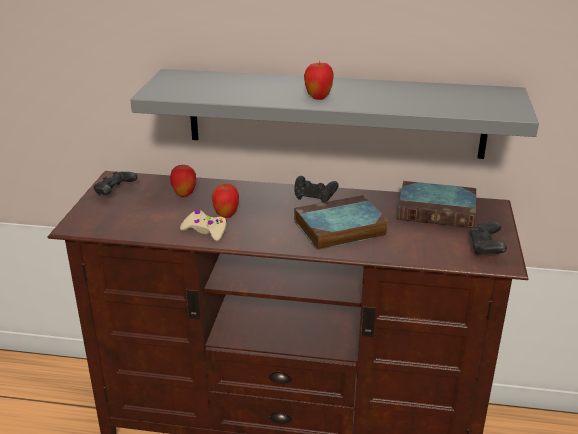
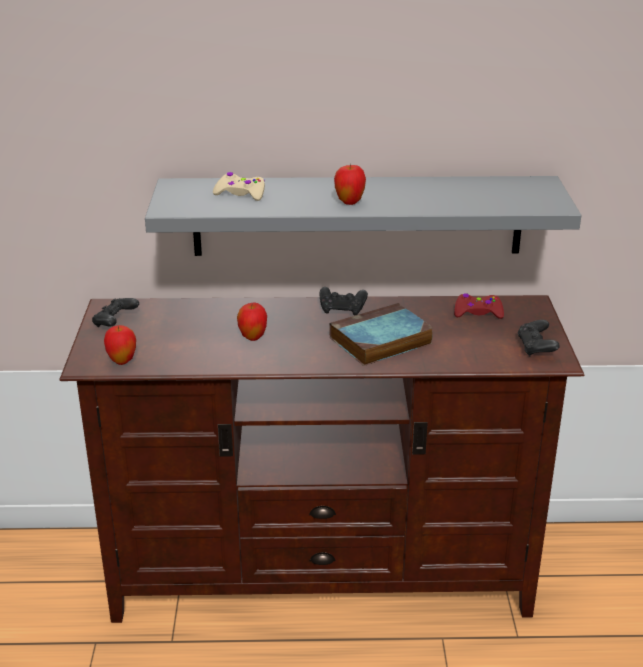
camera: 10 degrees left, 0 degrees up
apple [170,165,196,197] -> apple moved to [104,325,136,365]
beige game controller [180,210,227,241] -> beige game controller moved to [213,172,265,201]
book [397,181,476,228] -> red game controller [454,293,504,319]

